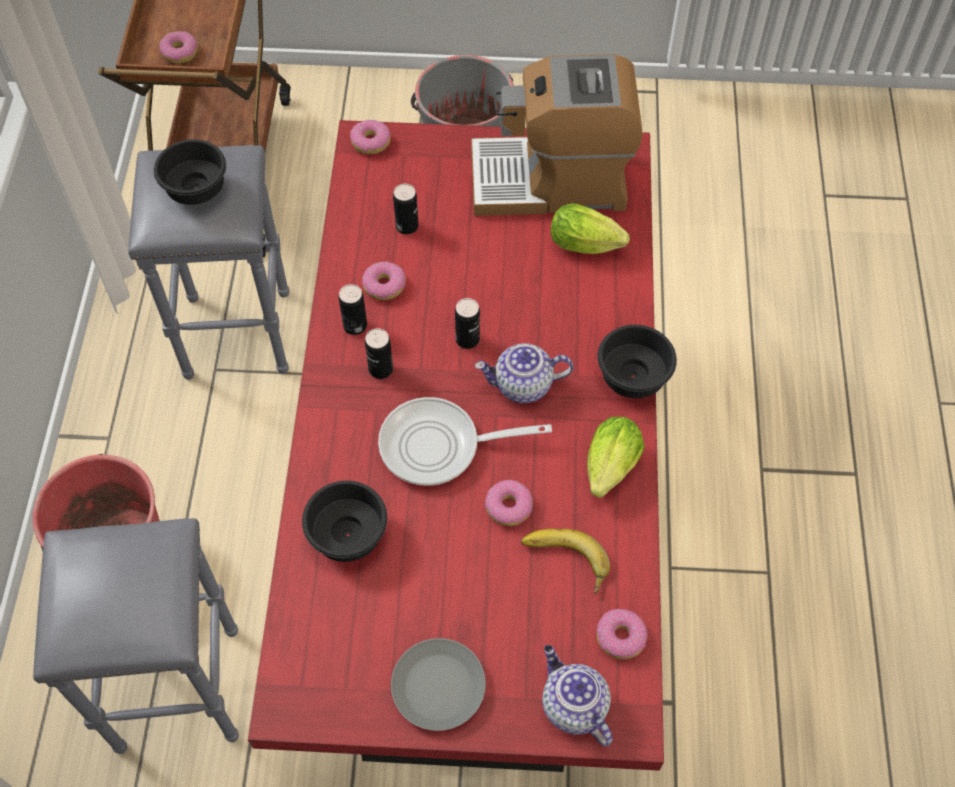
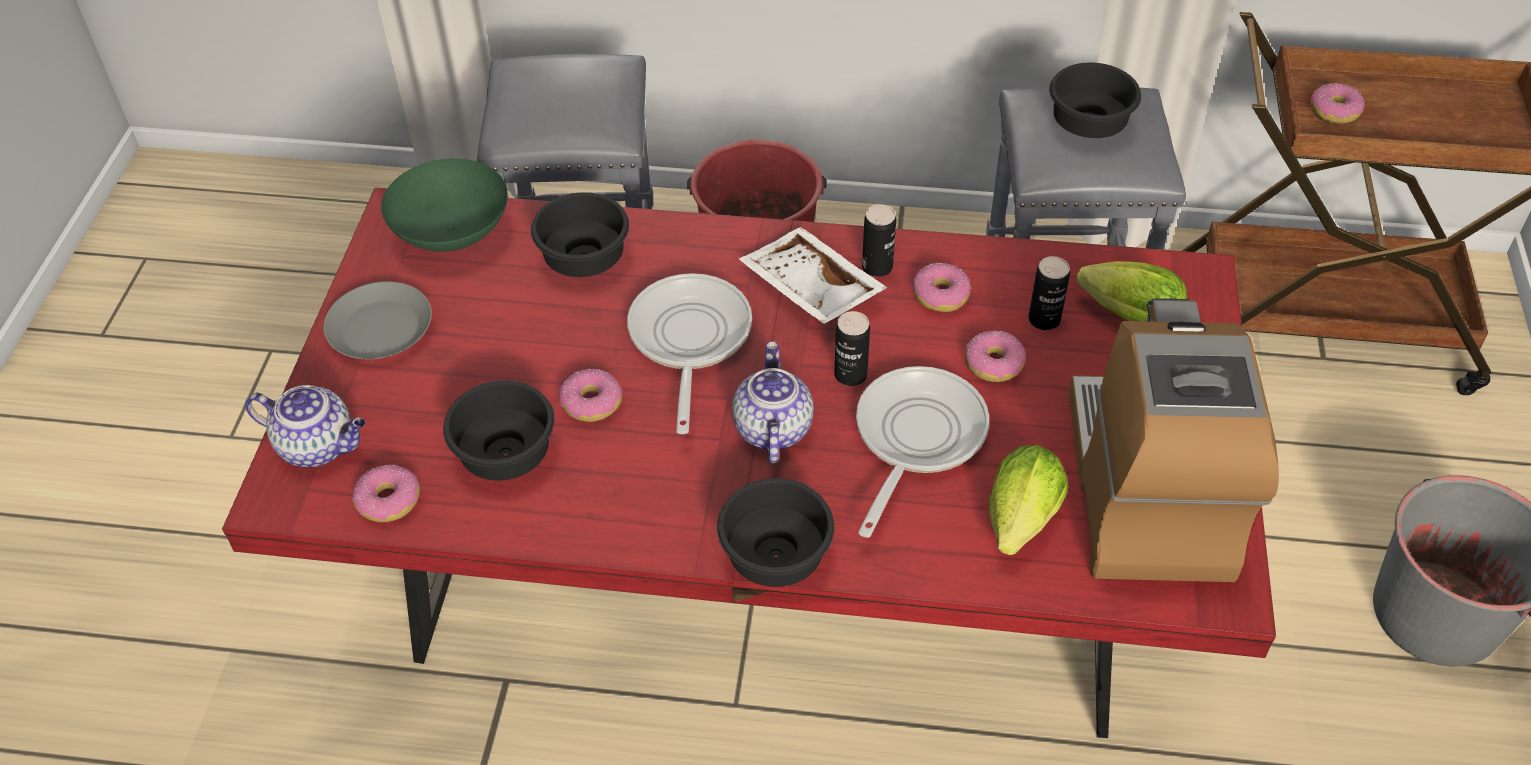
camera: 95 degrees right, 10 degrees down
donut [350,120,391,154] -> donut moved to [965,331,1026,382]
can [365,328,393,379] -> white tray [739,227,888,324]
banana [521,528,610,594] -> black bowl [443,380,554,481]
teapot [542,645,613,746] -> teapot turned 45 degrees clockwise [245,385,366,467]
lettuce [587,417,645,498] -> lettuce moved to [1076,261,1187,321]
none -> green bowl [381,158,508,252]
none -> frying pan [856,366,989,538]

